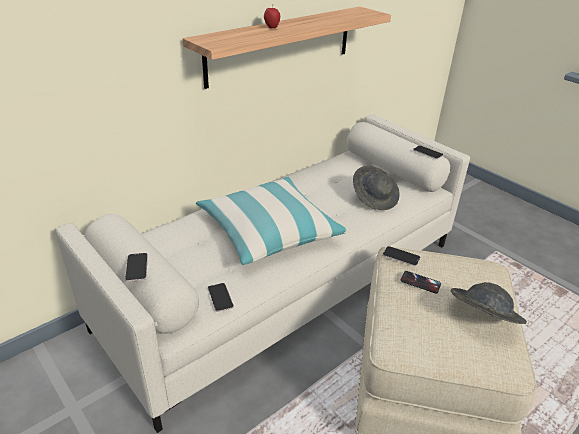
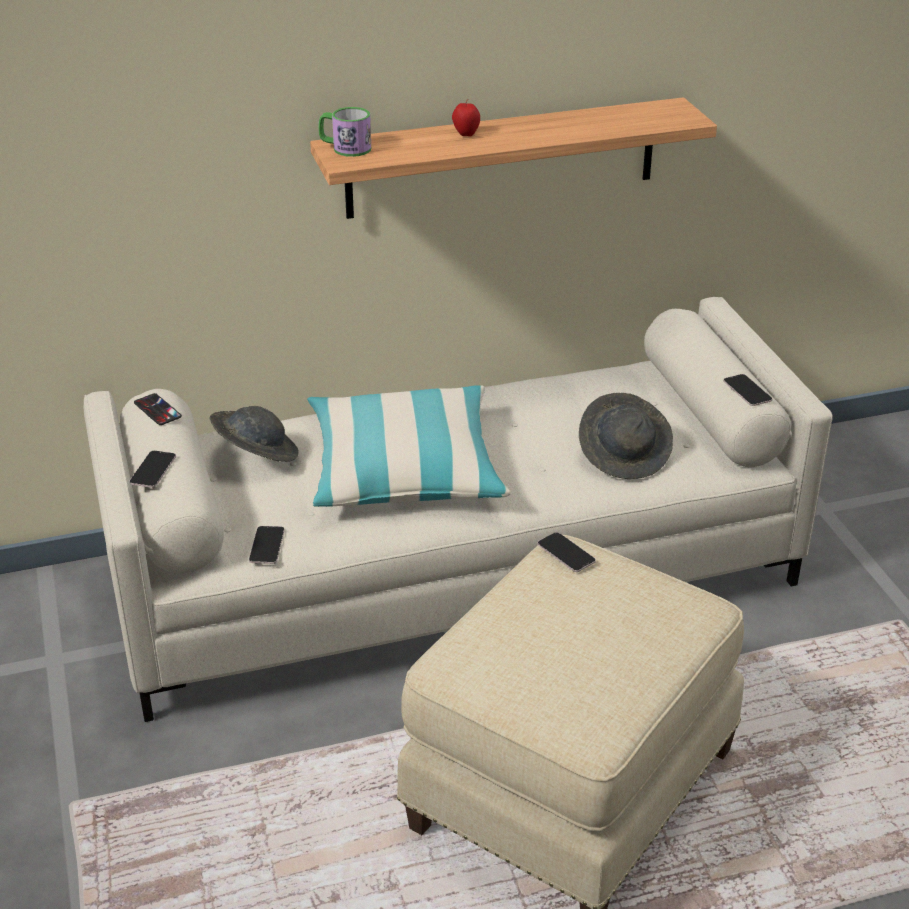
camera: 25 degrees right, 0 degrees up
phone [400,271,441,294] -> phone moved to [134,393,182,425]
grey hat [451,282,527,324] -> grey hat moved to [210,406,299,462]
none -> mug [318,107,371,157]

